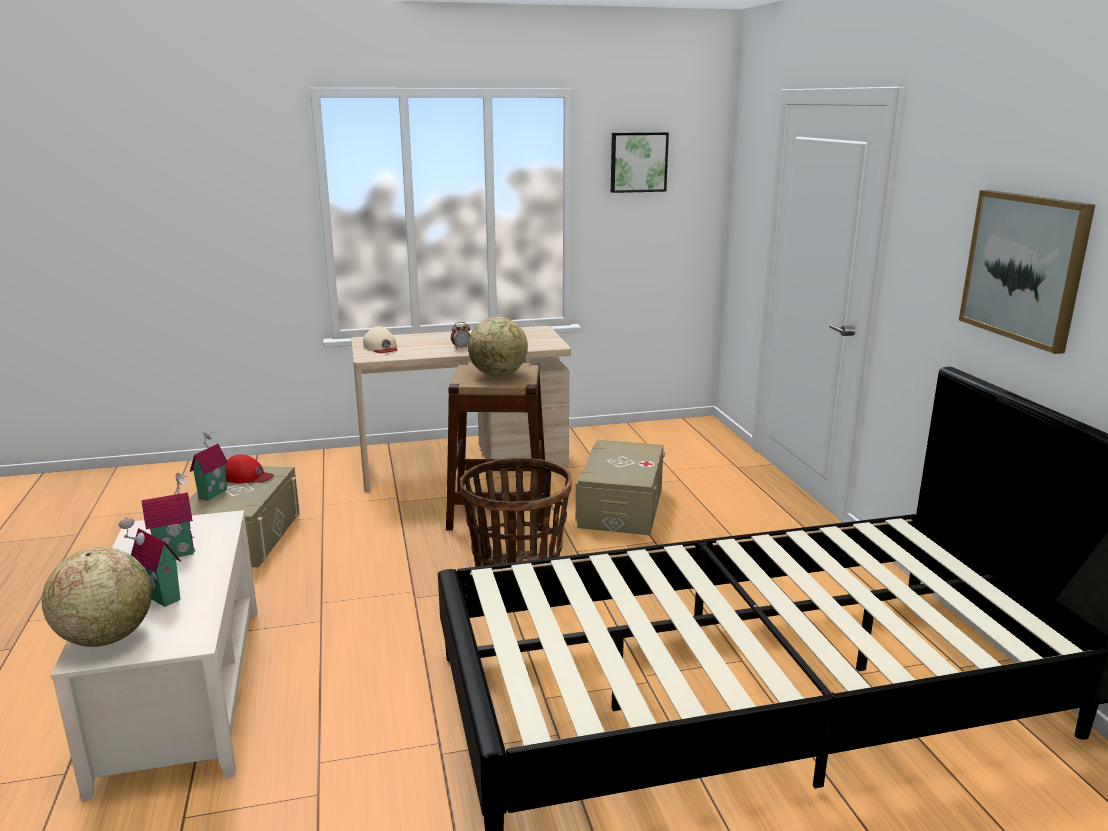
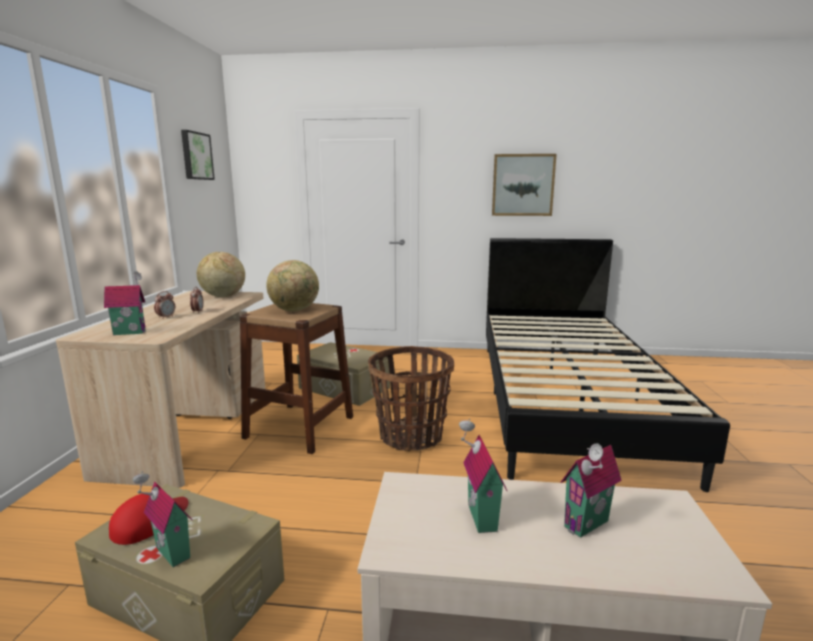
camera: 70 degrees left, 5 degrees down
globe [42,547,152,647] -> globe moved to [197,252,245,297]
beige cap [363,326,398,353] -> toy house [104,271,146,335]
none -> alarm clock [154,291,175,319]

